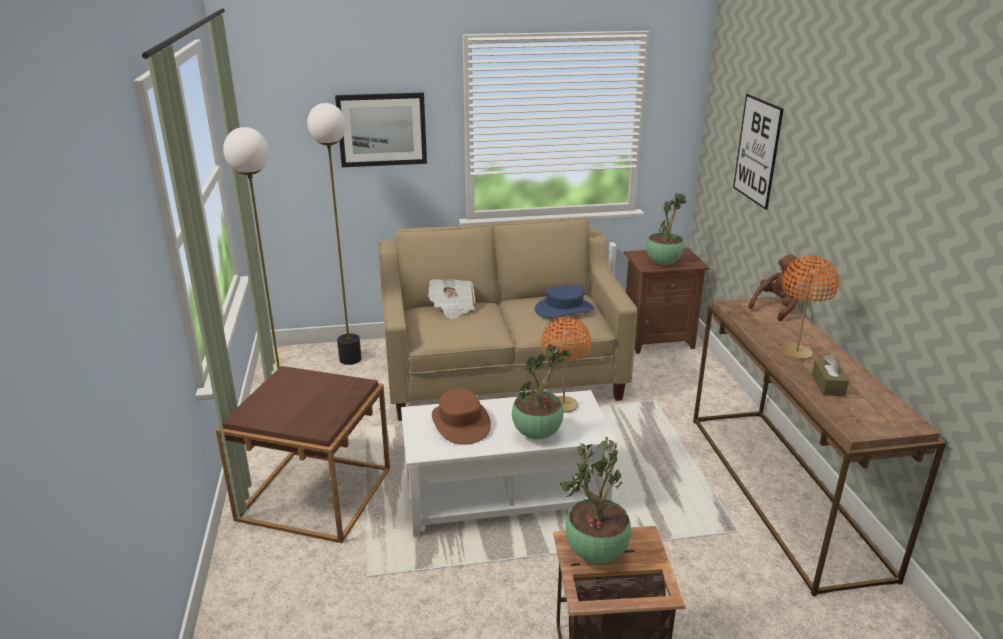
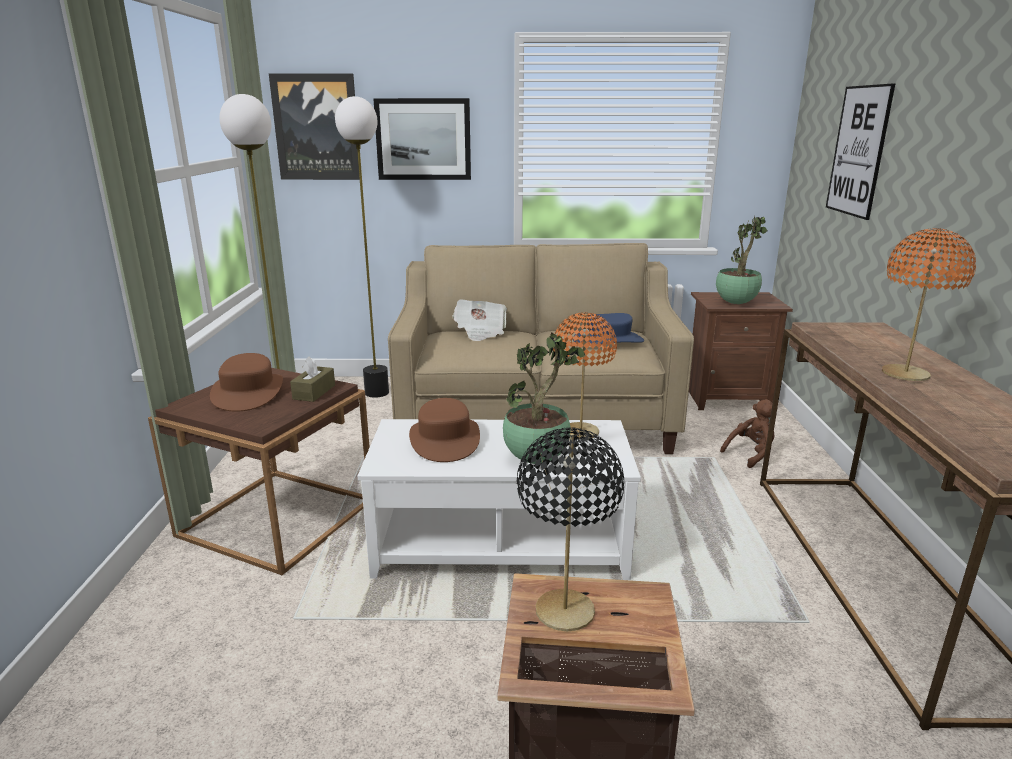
camera: 10 degrees right, 5 degrees down
potted plant [560,437,631,564] -> black table lamp [517,427,624,631]
brown plush toy [748,254,800,321] -> brown plush toy moved to [720,399,775,468]
brown tissue box [812,354,849,396] -> brown tissue box moved to [290,356,335,402]
none -> brown hat [210,353,283,412]
none -> picture [269,74,360,180]

